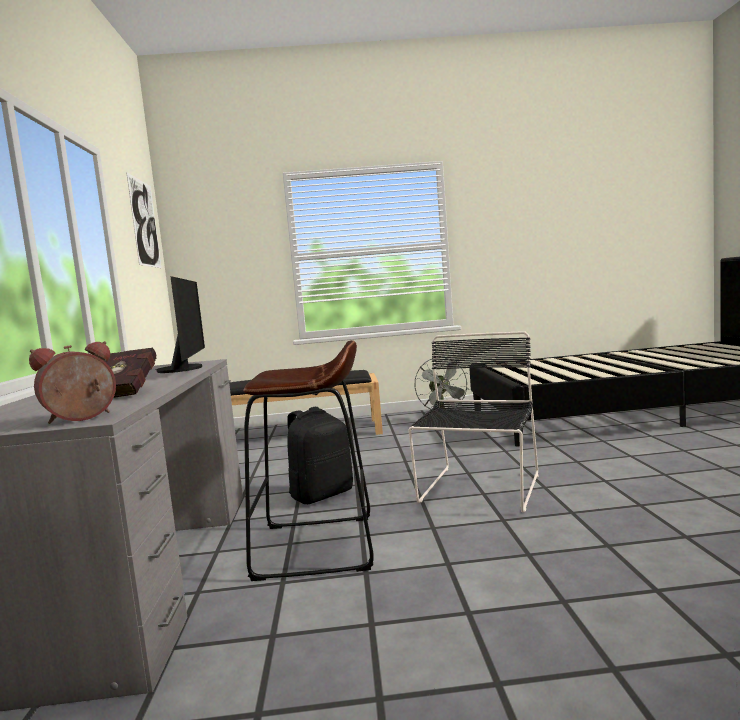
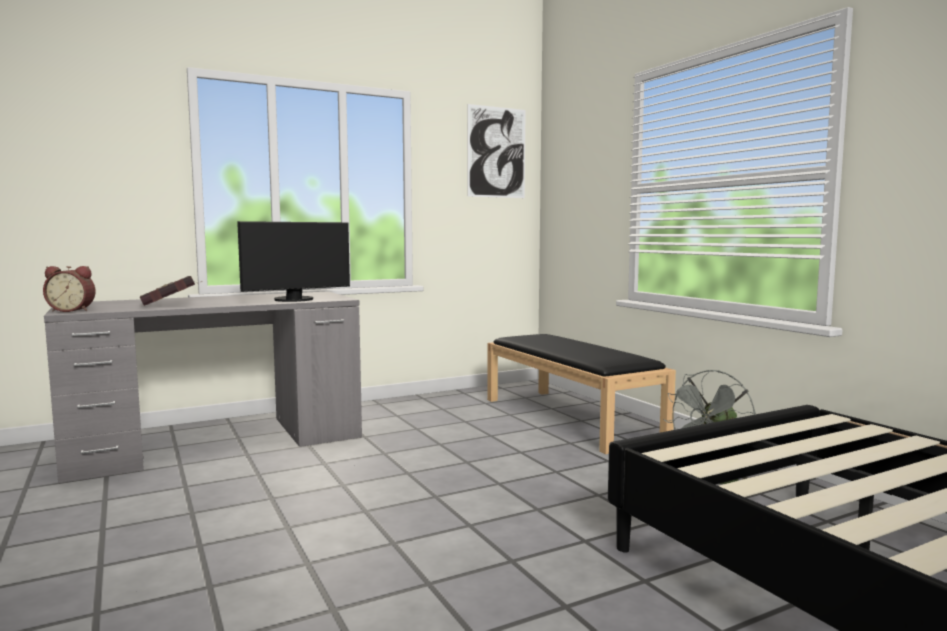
camera: 65 degrees right, 0 degrees up
alarm clock [29,341,116,424] -> alarm clock turned 150 degrees clockwise [43,266,96,312]
brown stool [243,340,374,581] -> none
black backpack [287,407,353,504] -> none
black chair [408,331,539,513] -> none

